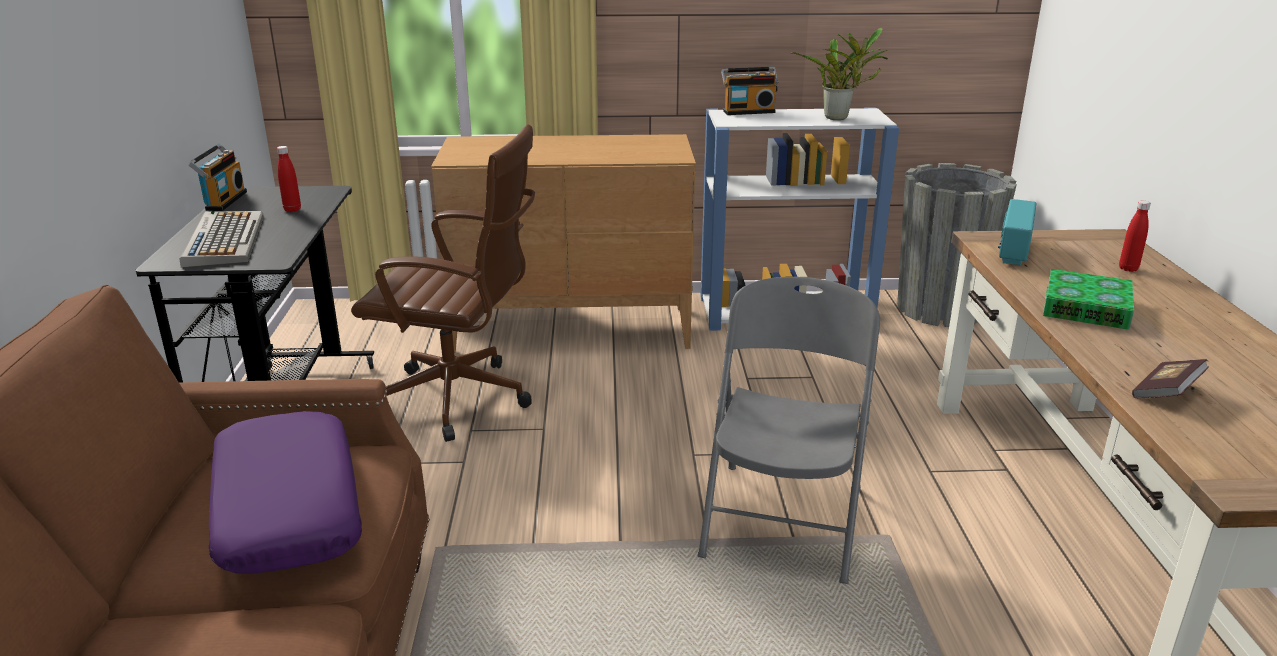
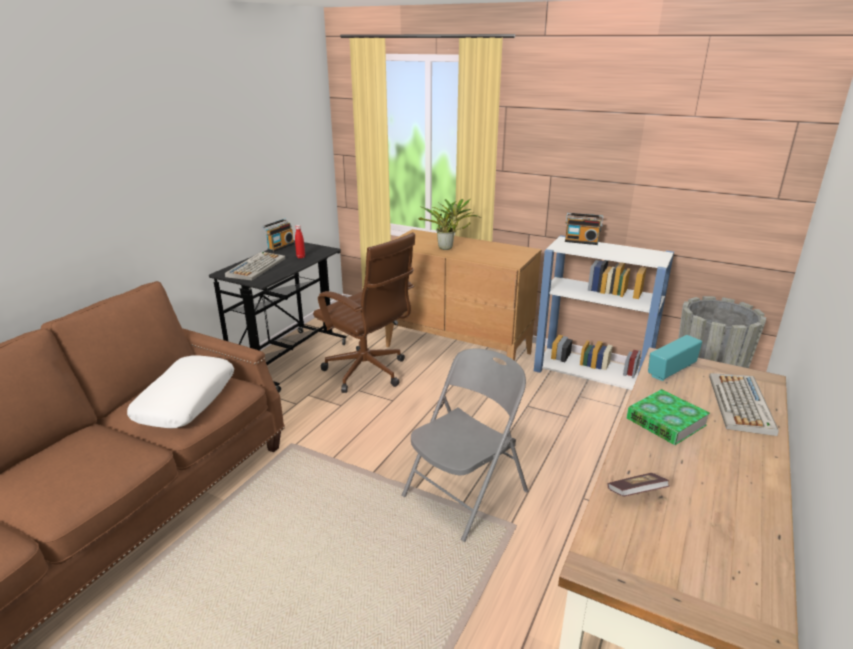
camera: 30 degrees right, 0 degrees up
purple pillow [209,411,362,574] -> white pillow [127,355,234,428]
potted plant [791,27,888,120] -> potted plant moved to [418,199,481,250]
red bottle [1119,201,1151,272] -> keyboard [709,373,779,436]

